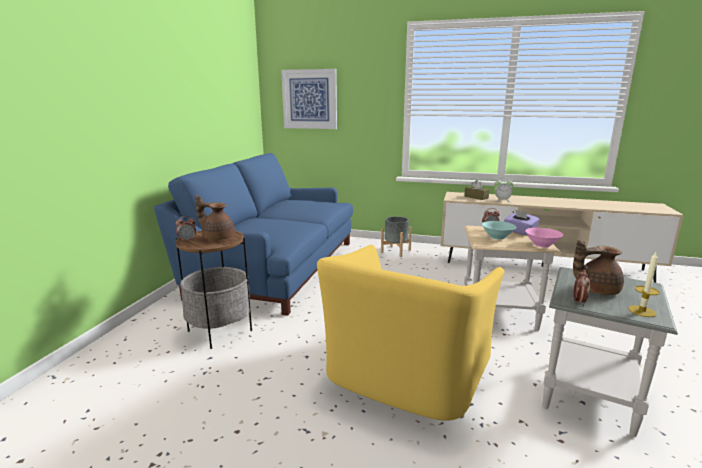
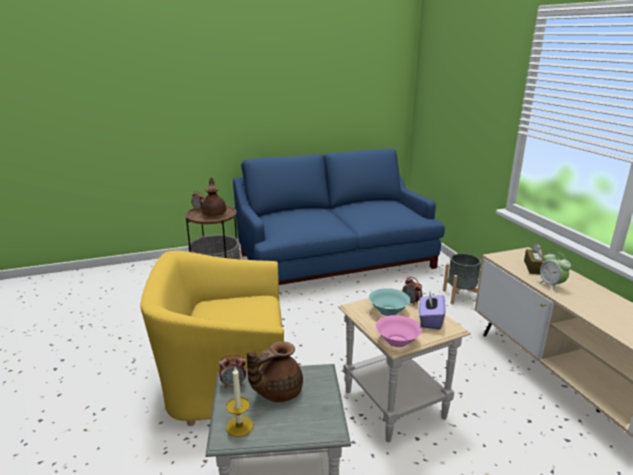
camera: 55 degrees right, 5 degrees up
picture [281,69,337,129] -> none
brown teapot [573,240,624,295] -> brown teapot turned 90 degrees counterclockwise [247,341,303,402]

